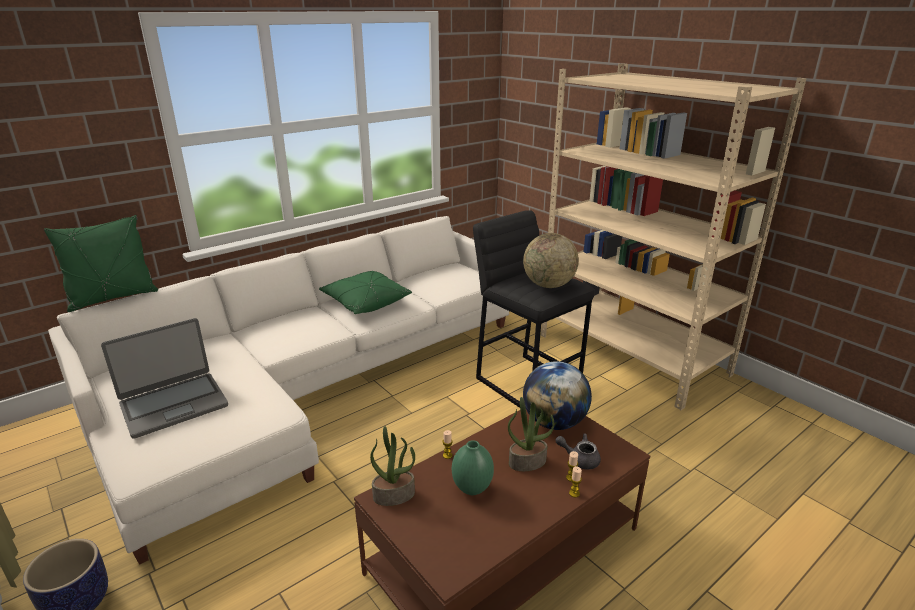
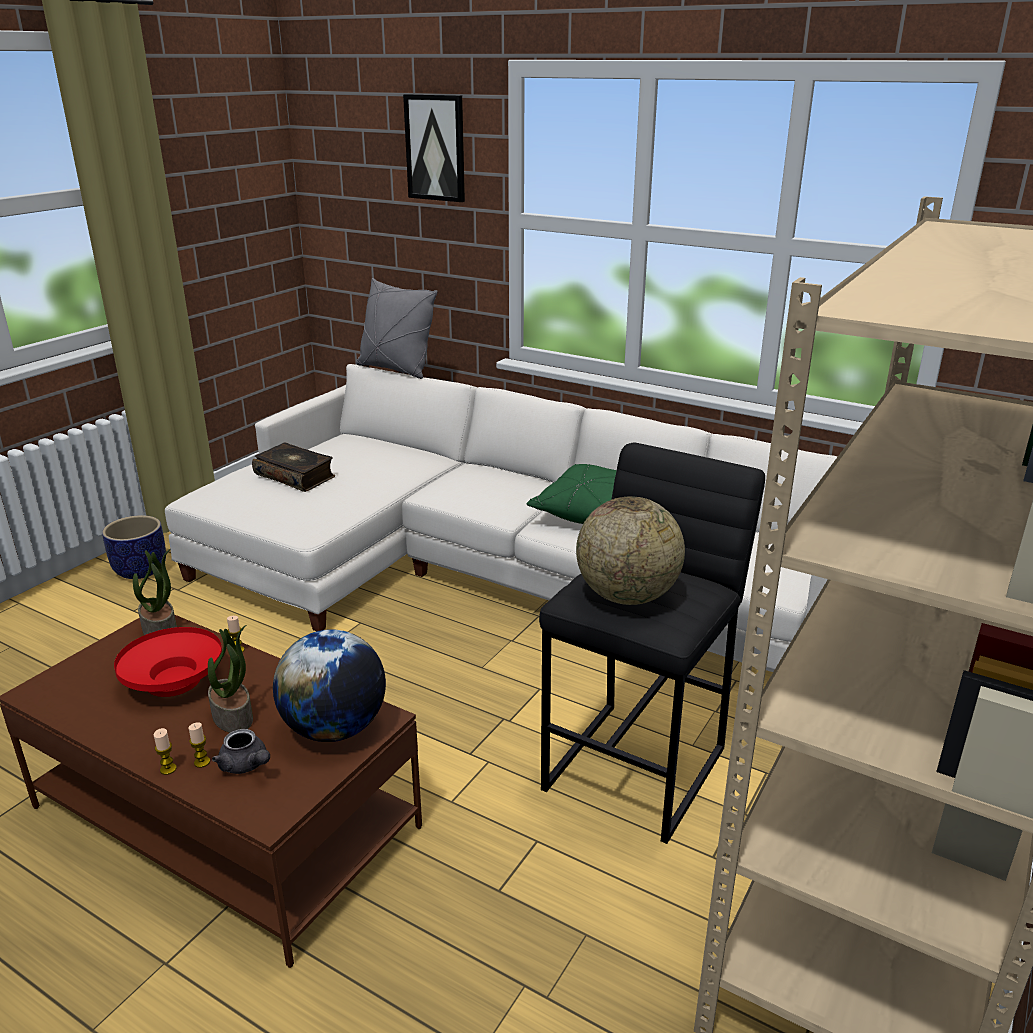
camera: 70 degrees right, 0 degrees up
green pillow [44,215,158,312] -> grey pillow [356,278,438,379]
laptop [101,318,228,439] -> book [252,443,335,492]
green vase [452,440,494,495] -> red bowl [114,627,222,697]
grey teapot [555,434,601,470] -> grey teapot turned 135 degrees clockwise [212,729,270,774]
none -> picture [403,94,465,202]

